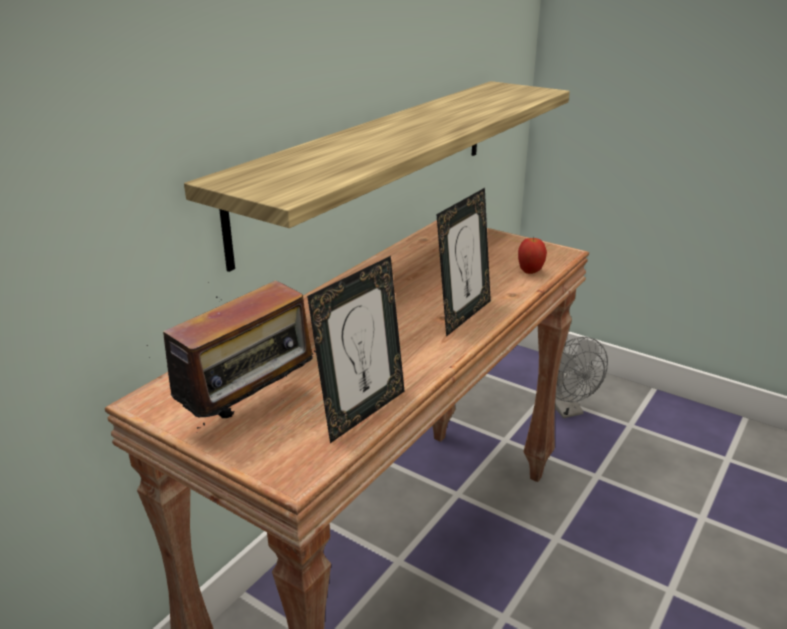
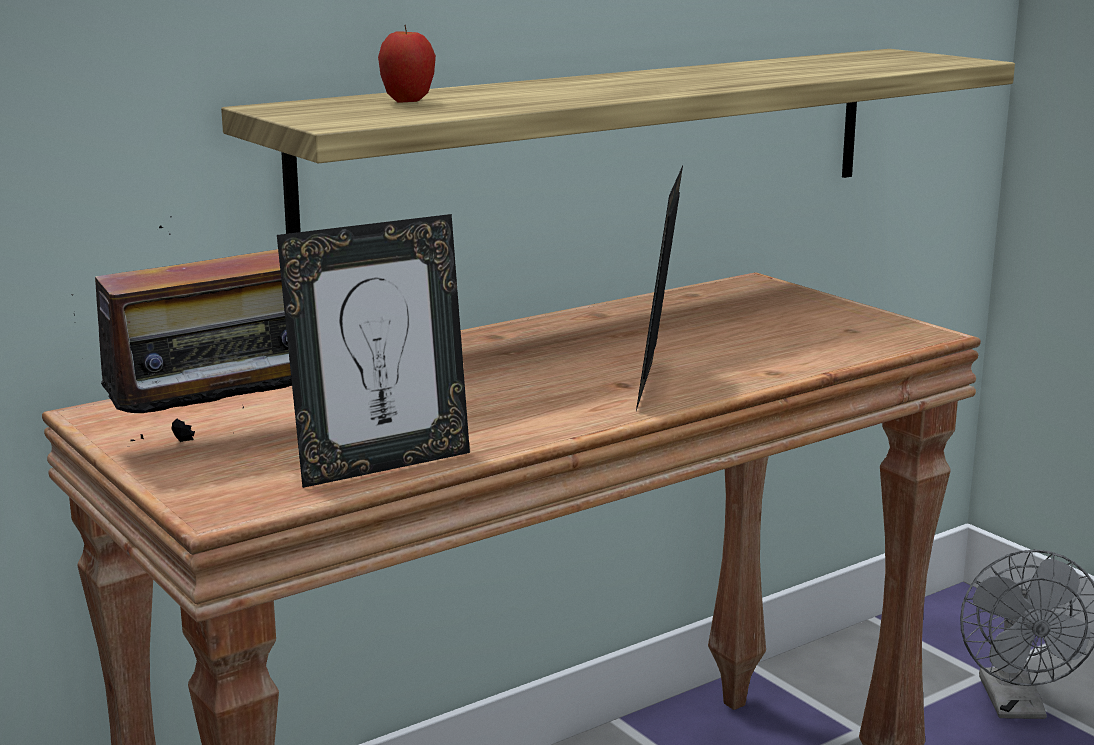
camera: 20 degrees right, 10 degrees down
picture frame [436,188,491,337] -> picture frame turned 135 degrees clockwise [636,165,683,411]
apple [518,236,547,274] -> apple moved to [378,25,436,102]

